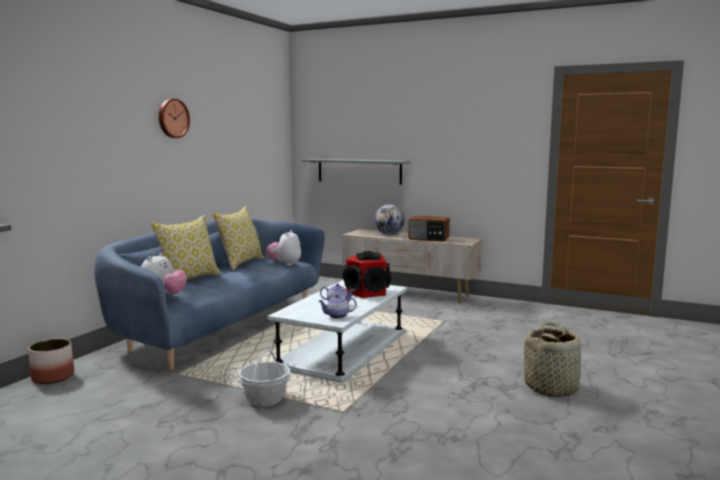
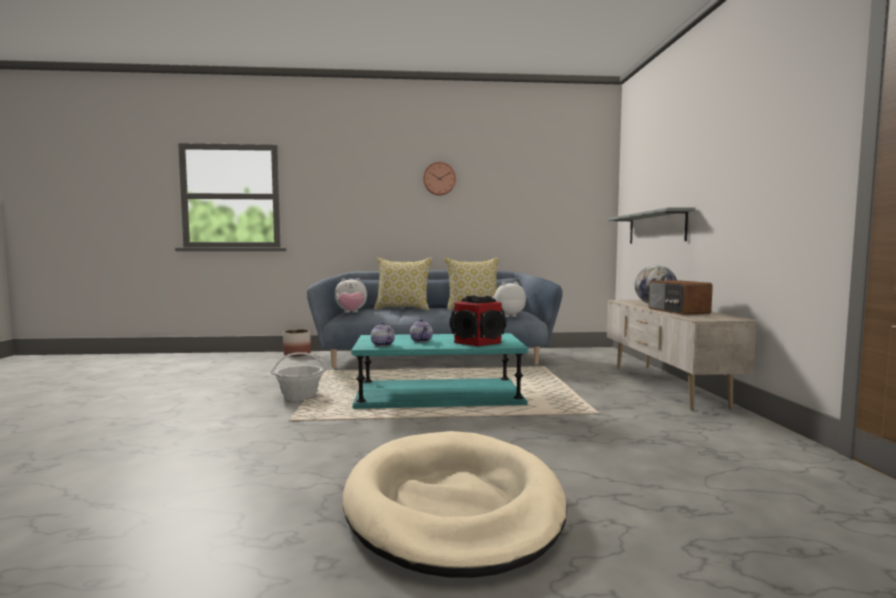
camera: 60 degrees right, 5 degrees down
white coffee table [268,280,407,383] -> turquoise coffee table [351,333,528,409]
basket [524,322,581,397] -> beige dog bed [343,431,566,578]

